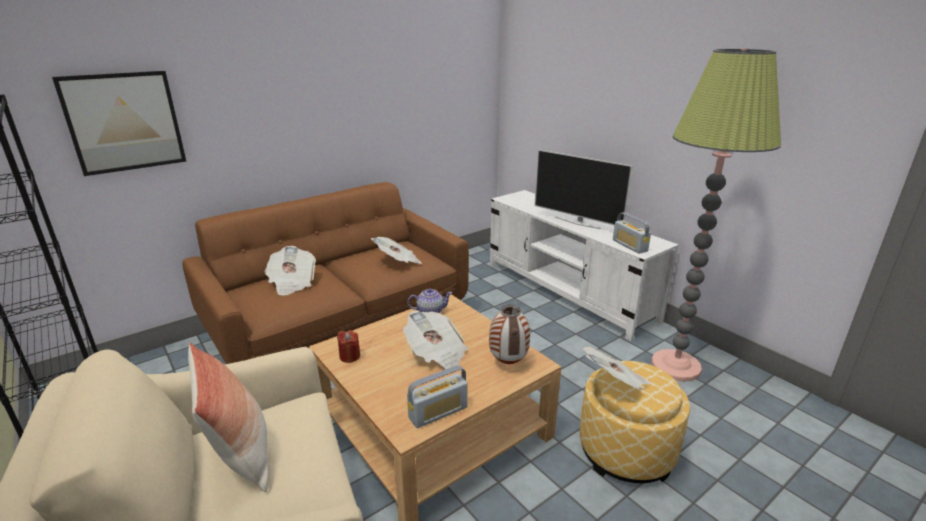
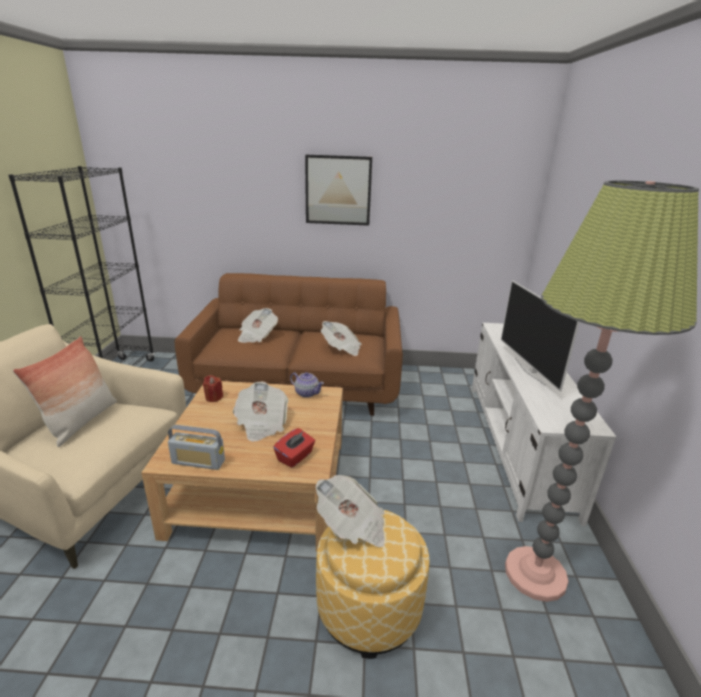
camera: 40 degrees right, 0 degrees up
picture [52,71,186,176] -> picture moved to [305,155,372,226]
vase [489,305,530,364] -> red tissue box [273,428,315,468]
radio [613,212,651,254] -> none

